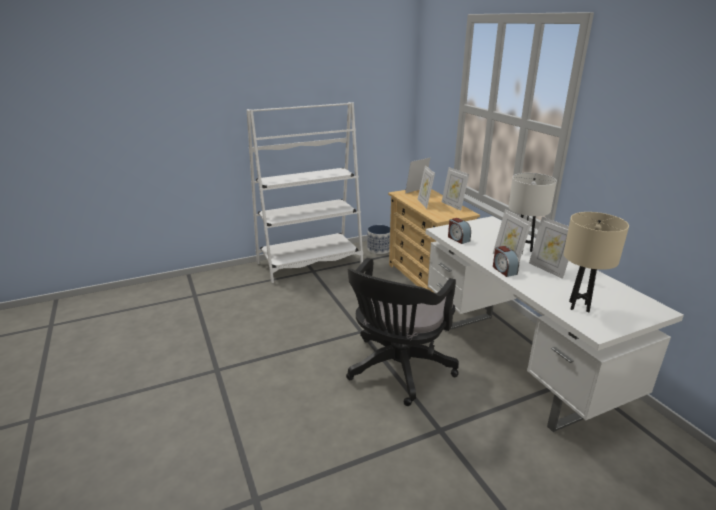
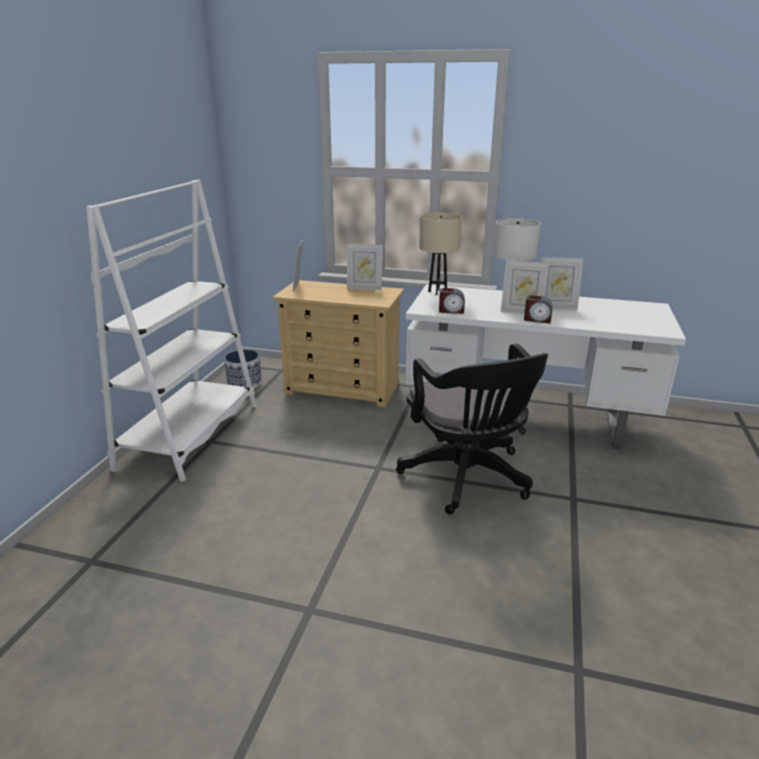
camera: 50 degrees left, 0 degrees up
picture frame [418,165,435,209] -> none
beige table lamp [564,212,629,313] -> beige table lamp moved to [419,213,462,295]

